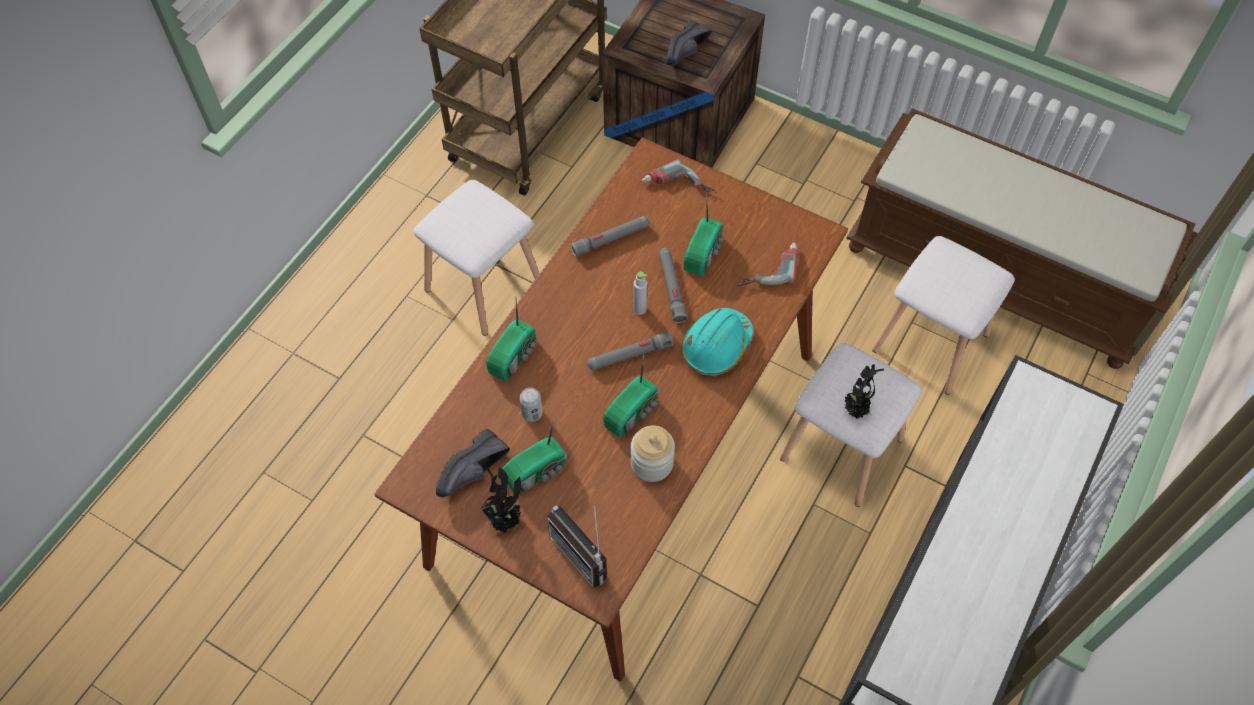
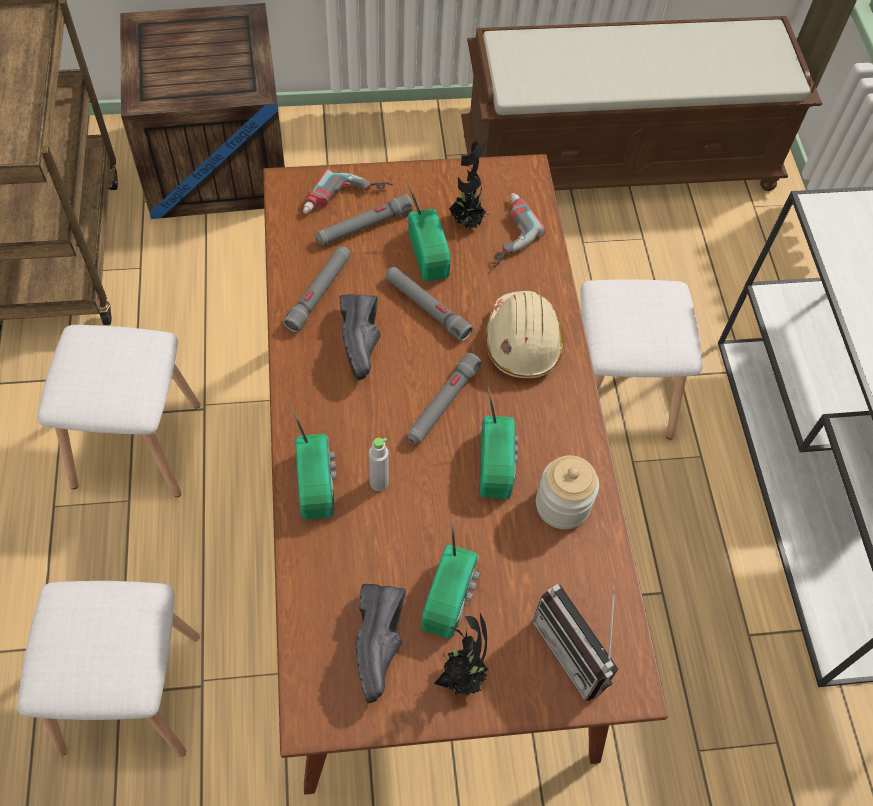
camera: 40 degrees left, 0 degrees up
can [519,387,543,422] -> none
radio [547,500,607,588] -> radio turned 45 degrees clockwise [533,584,619,701]
grey bottle [633,272,647,315] -> grey bottle moved to [369,438,389,491]
black shoe [667,21,711,65] -> black shoe moved to [339,294,380,380]
turquoise hard hat [681,308,754,376] -> beige hard hat [485,291,564,378]
potted plant [845,364,884,419] -> potted plant moved to [449,140,490,228]
white stool [872,236,1015,395] -> white stool moved to [17,581,200,756]
none -> grey flashlight [316,194,413,246]

